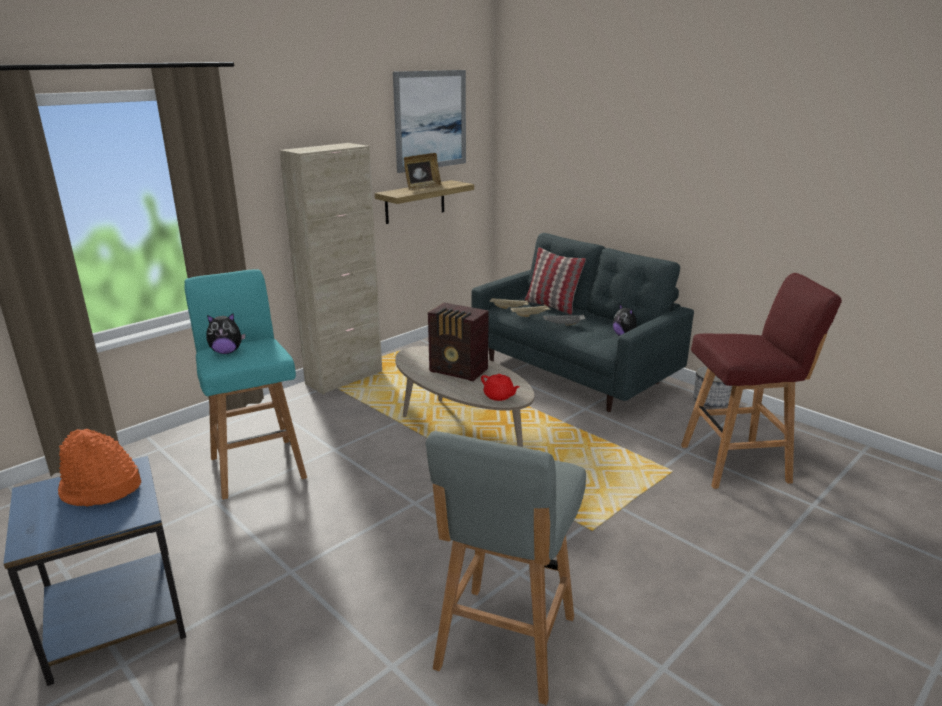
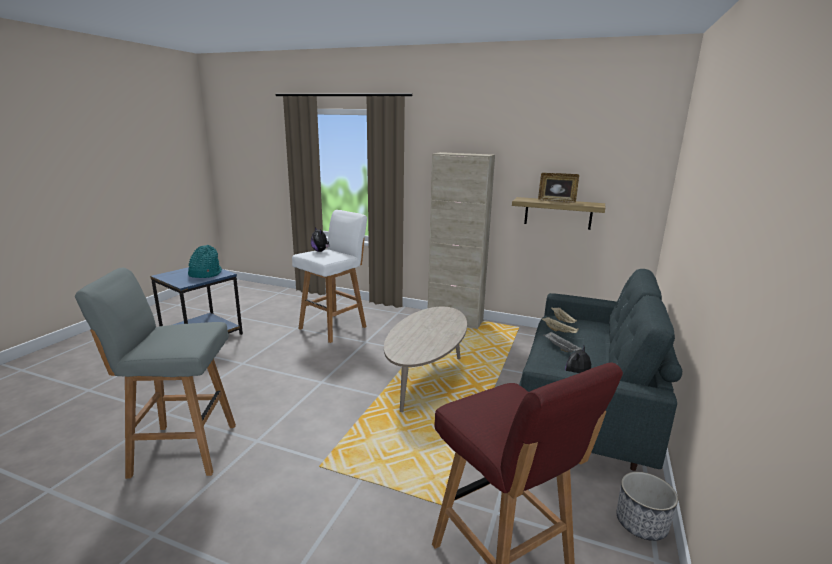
camera: 65 degrees right, 5 degrees down
orange hat [58,428,141,507] -> turquoise hat [188,245,222,278]
turquoise stool [184,269,307,500] -> white stool [292,210,367,343]
picture [393,70,466,173] -> none
radio [428,303,489,381] -> none
red teapot [481,374,520,401] -> none
pillow [524,247,586,315] -> none

